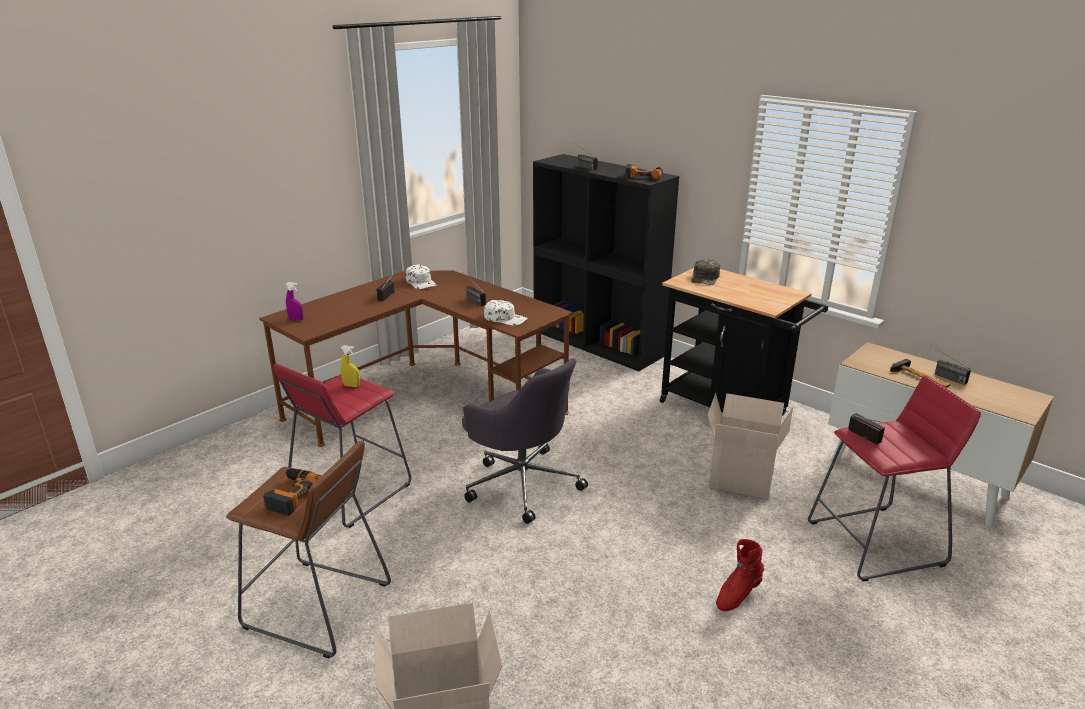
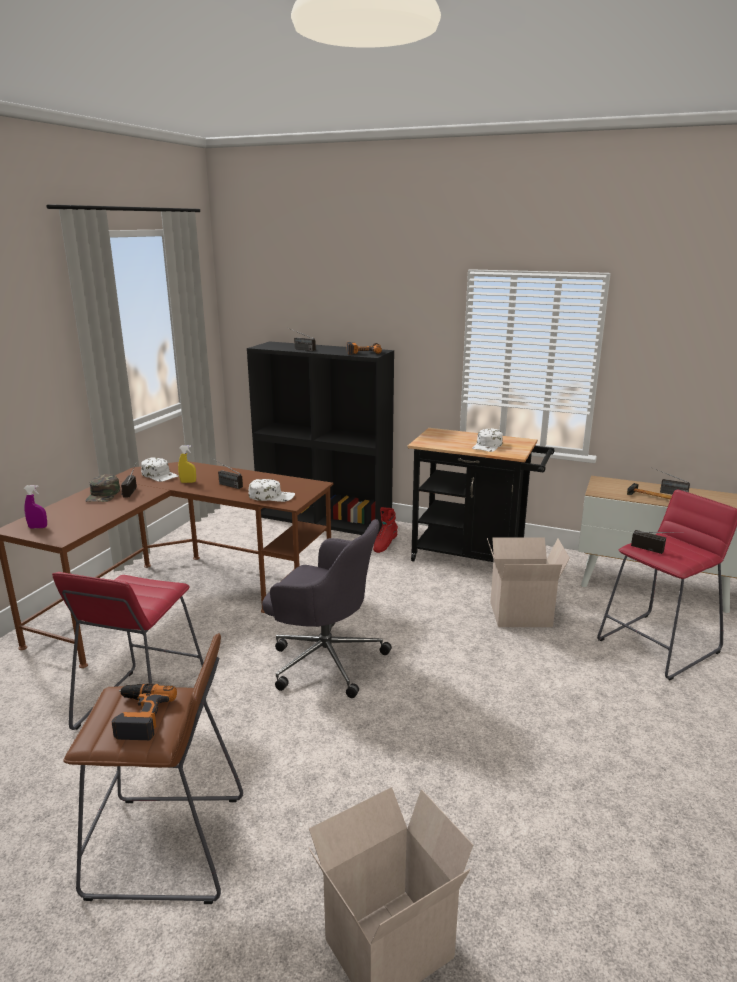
camera: 20 degrees left, 5 degrees down
yellow spray bottle [341,345,360,387] -> yellow spray bottle moved to [178,445,196,483]
green cap [691,259,720,285] -> green cap moved to [85,474,120,502]
red boot [716,539,764,611] -> red boot moved to [373,507,398,553]
none -> white cap [472,428,503,452]

